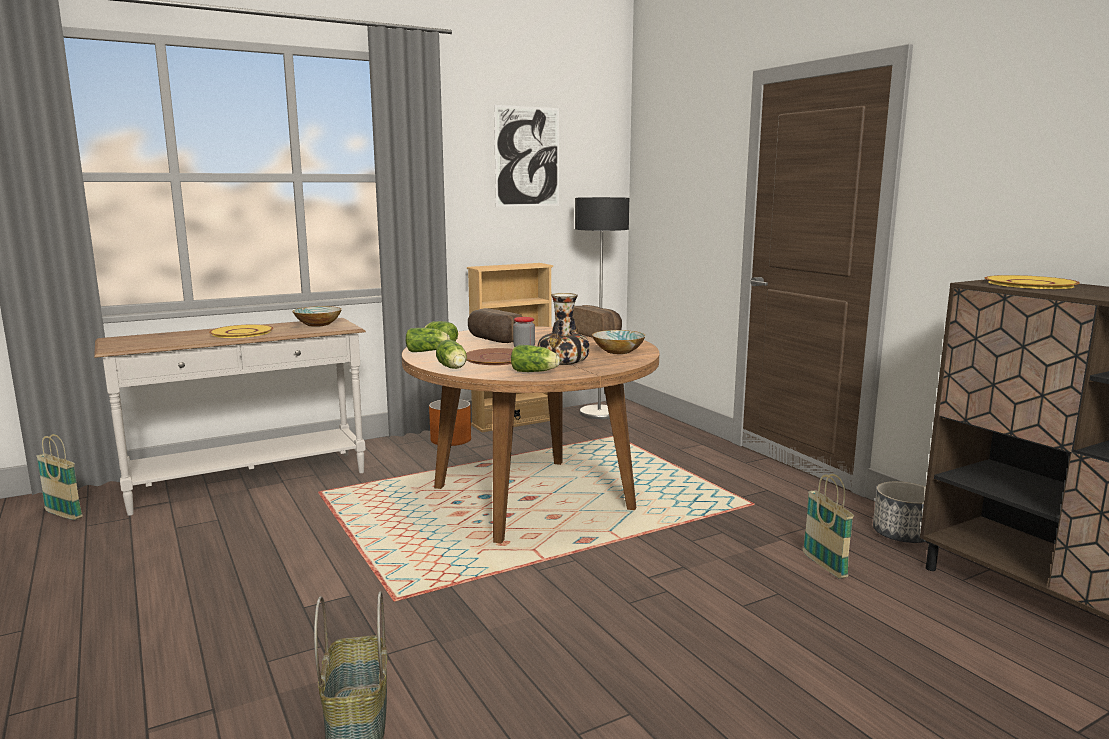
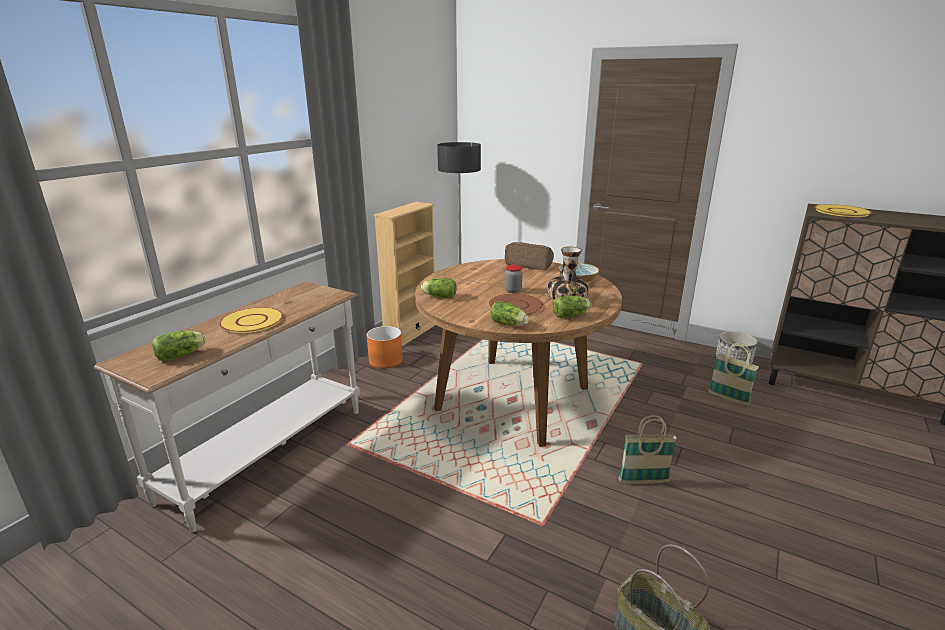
camera: 30 degrees left, 10 degrees up
basket [36,434,82,520] -> basket moved to [618,415,677,484]
bowl [292,306,342,327] -> none
lettuce [406,328,450,352] -> lettuce moved to [152,331,206,361]
bread [468,308,522,343] -> none
picture [494,105,559,207] -> none

